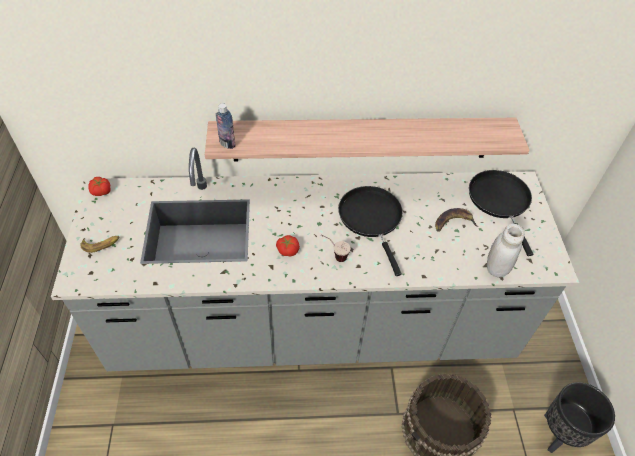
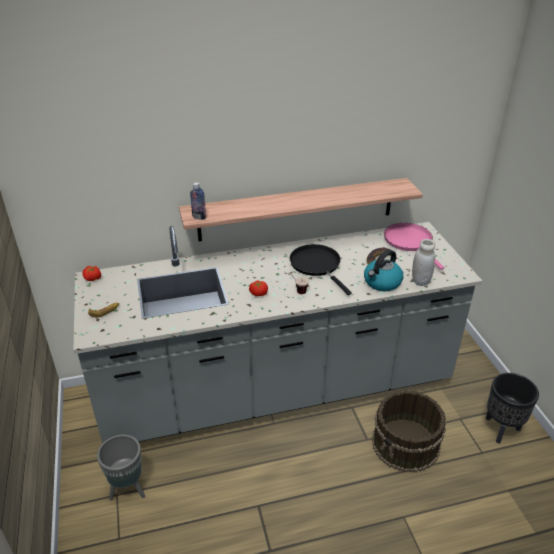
camera: 10 degrees left, 15 degrees down
black frying pan [469,170,533,256] -> pink frying pan [384,223,444,270]
none -> grey planter [97,435,145,500]
none -> kettle [364,249,403,291]

